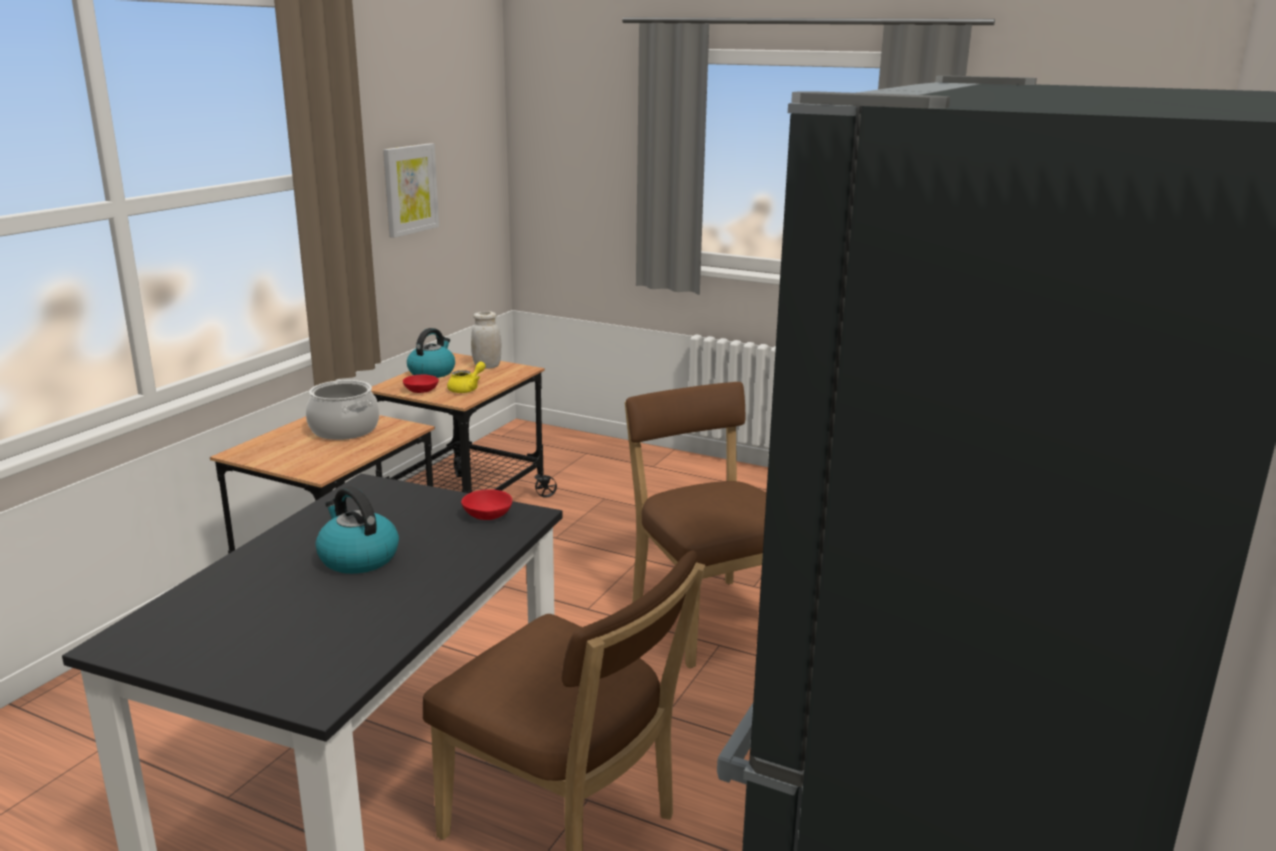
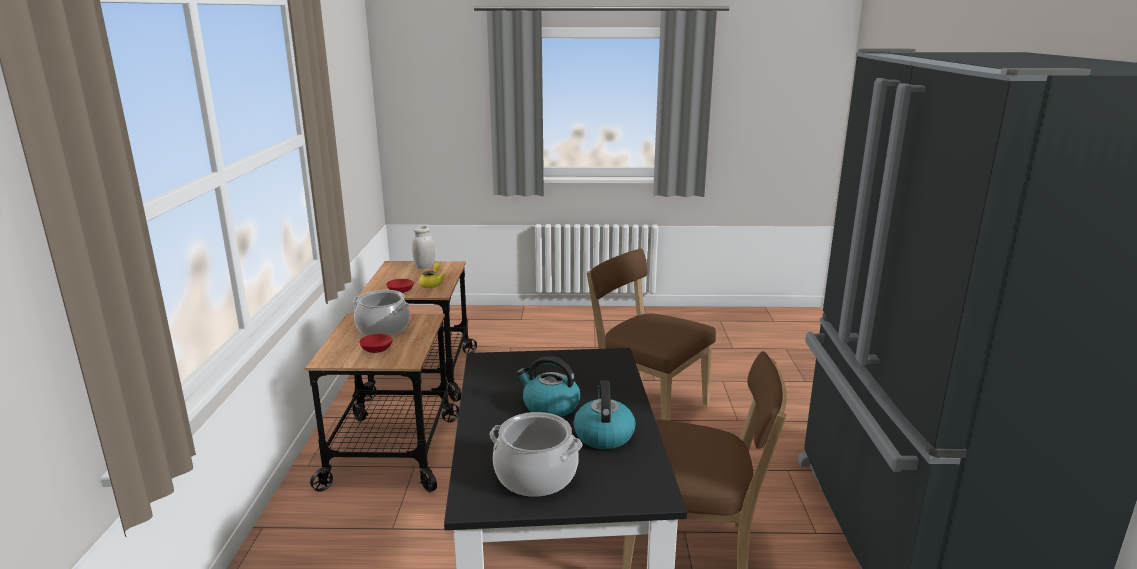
camera: 25 degrees left, 0 degrees up
picture [383,143,439,238] -> none
kettle [407,328,455,378] -> kettle moved to [573,380,635,449]
red bowl [461,489,512,520] -> red bowl moved to [359,334,392,353]
none -> cooking pot [490,412,582,497]

